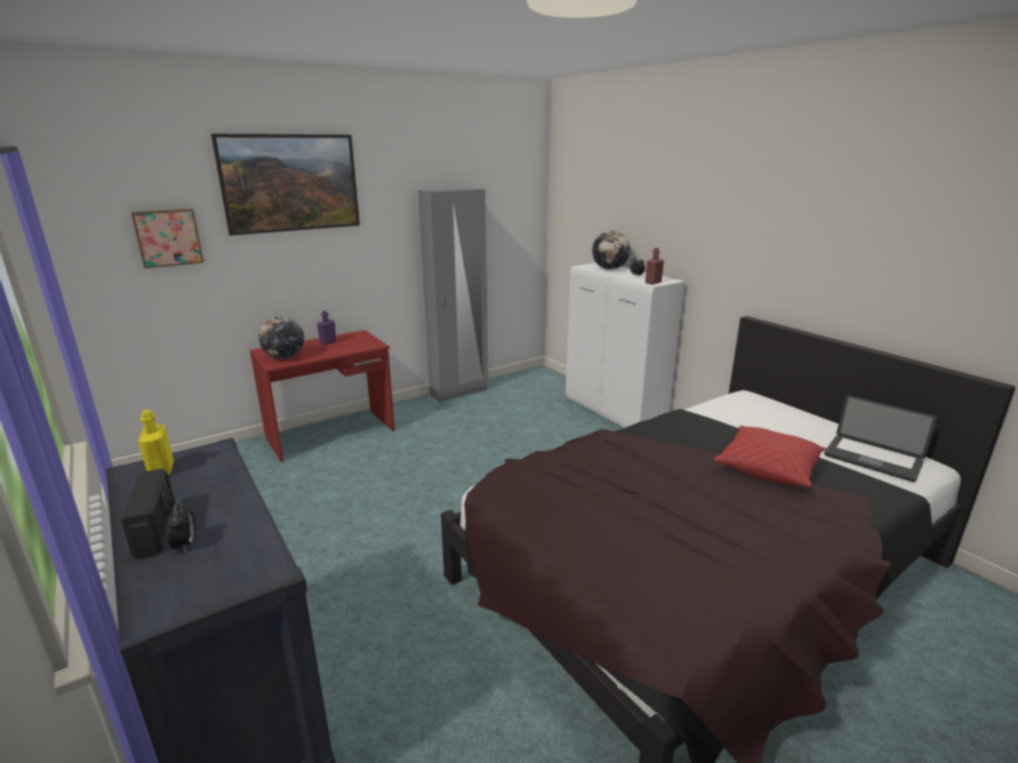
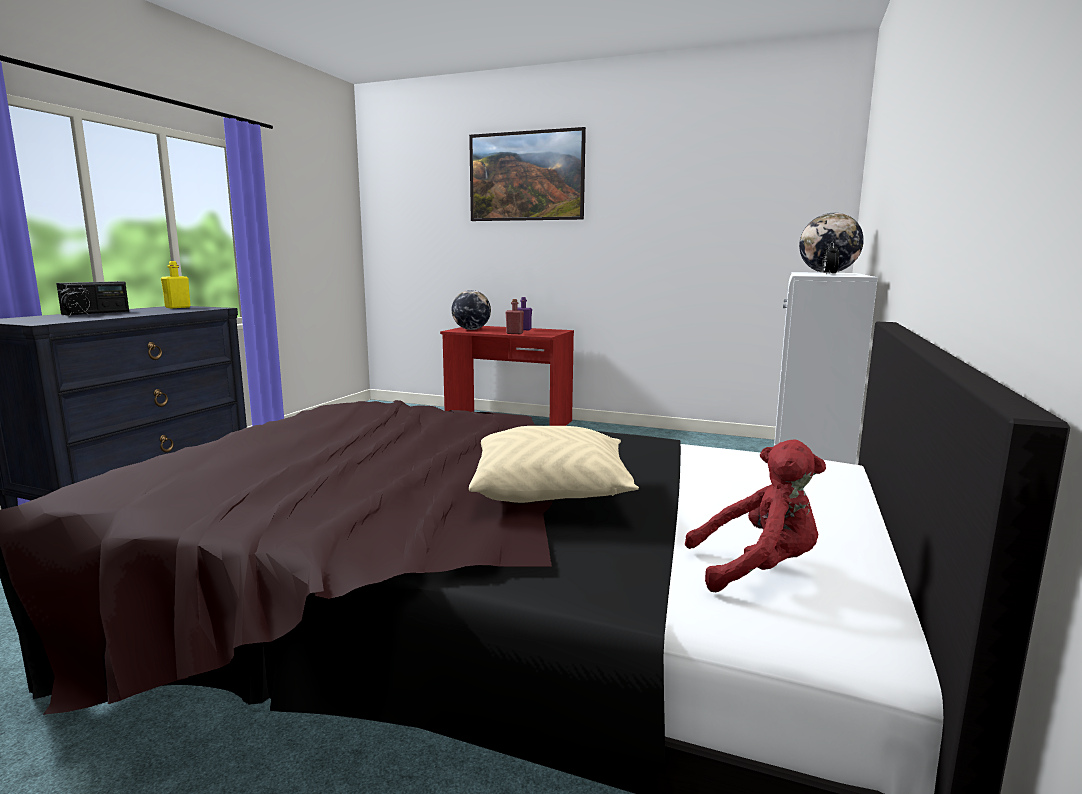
camera: 55 degrees right, 10 degrees down
picture [131,209,204,268] -> none
grey wardrobe [418,188,488,402] -> none
red bottle [645,248,664,284] -> red bottle moved to [506,299,524,334]
red pillow [714,426,826,487] -> beige pillow [469,426,639,503]
laptop [824,395,938,482] -> red plush toy [685,439,826,592]

